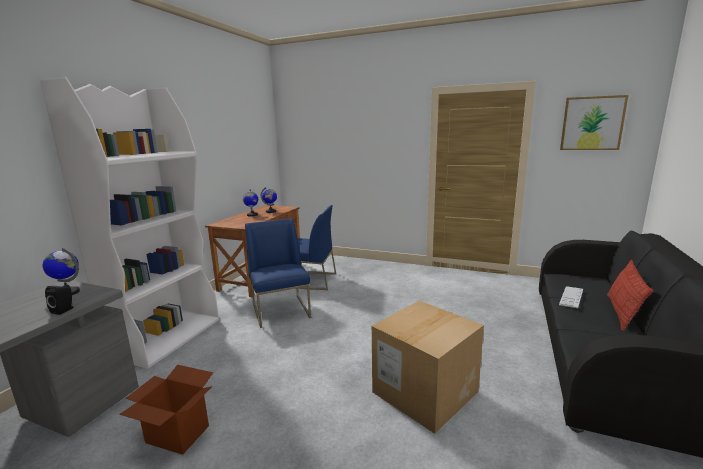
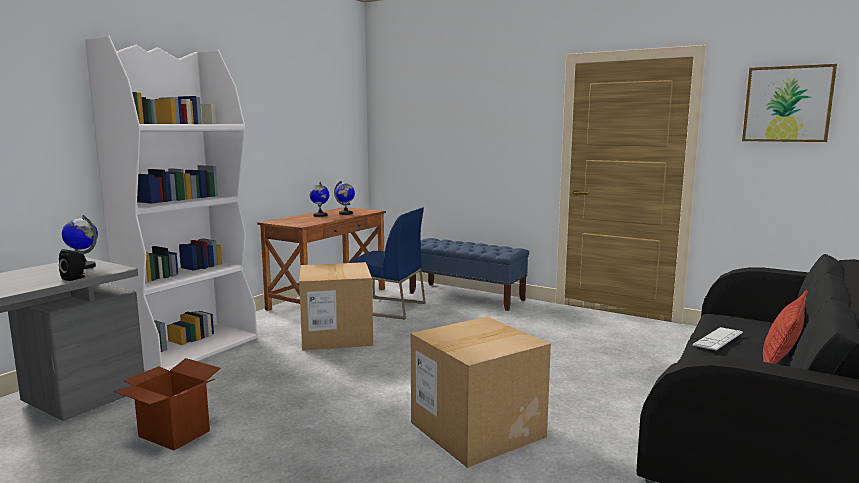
camera: 10 degrees right, 5 degrees down
blue chair [245,218,311,328] -> cardboard box [299,262,373,351]
none -> blue bench [410,238,529,311]

